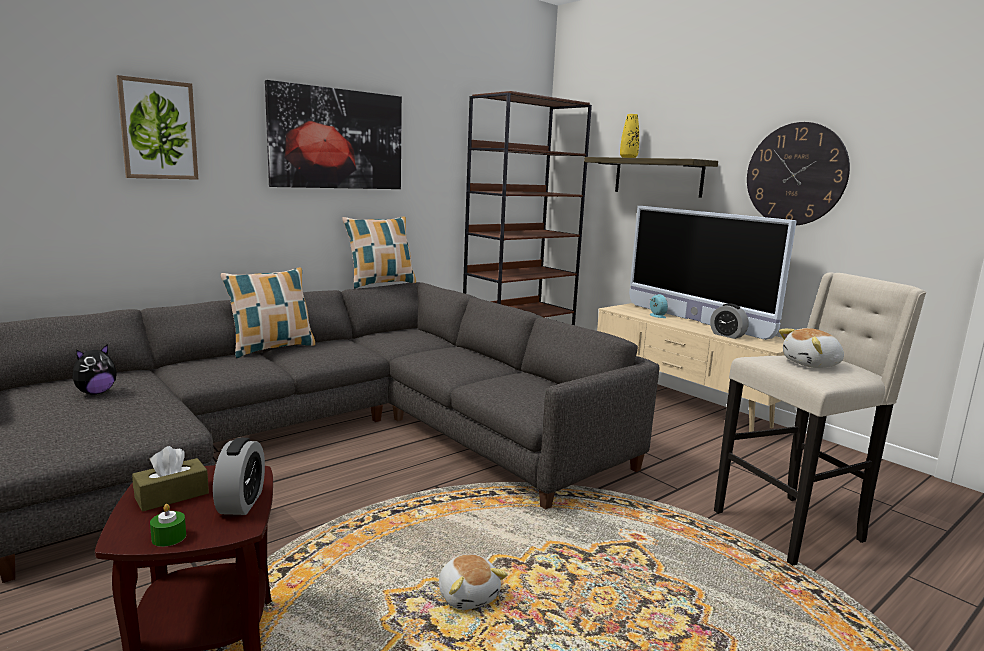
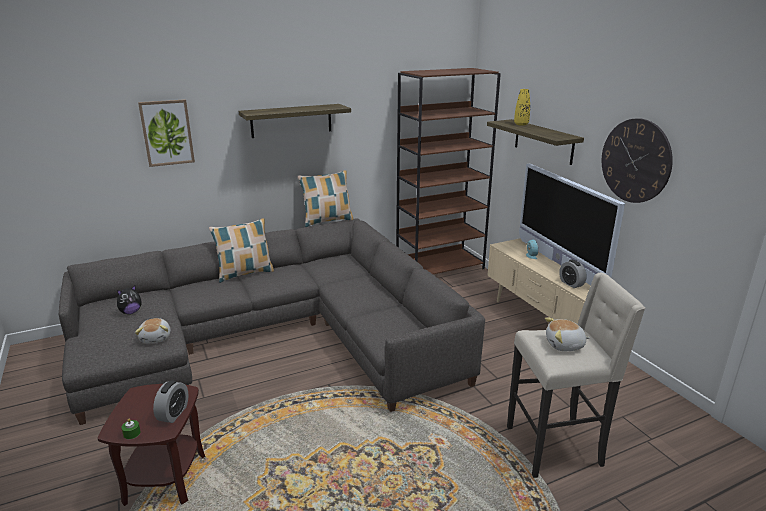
camera: 15 degrees right, 10 degrees up
brown tissue box [132,446,209,511] -> none
picture [265,80,402,189] -> shelf [239,104,351,138]
plush toy [439,554,508,610] -> plush toy moved to [135,318,171,344]

